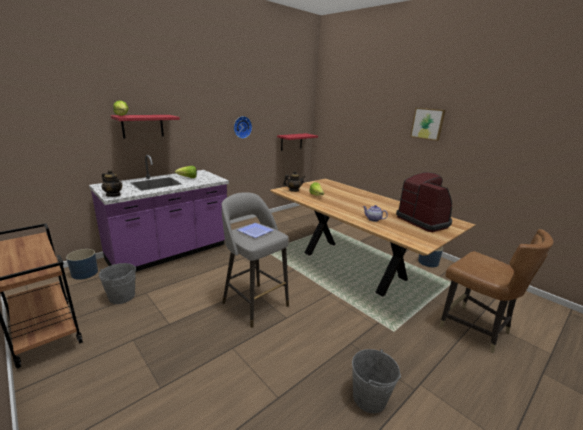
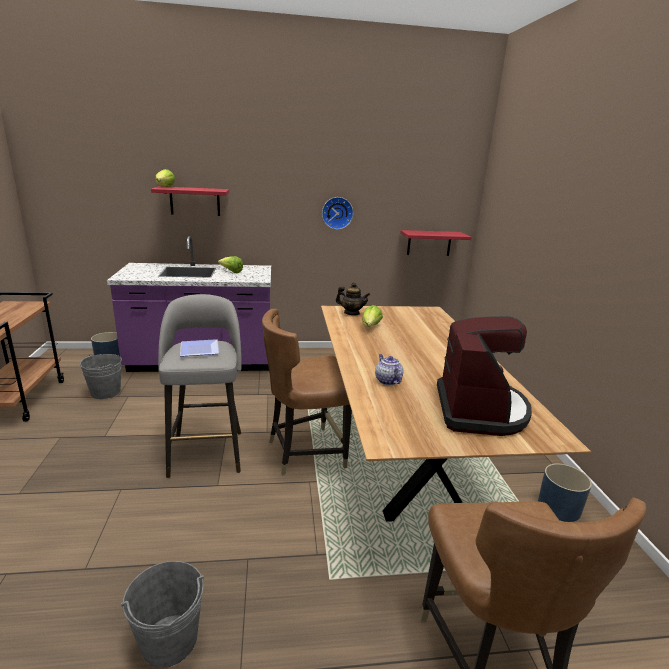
camera: 35 degrees right, 0 degrees up
teapot [102,170,122,197] -> none
picture [410,108,446,141] -> none
none -> brown chair [262,309,352,475]

